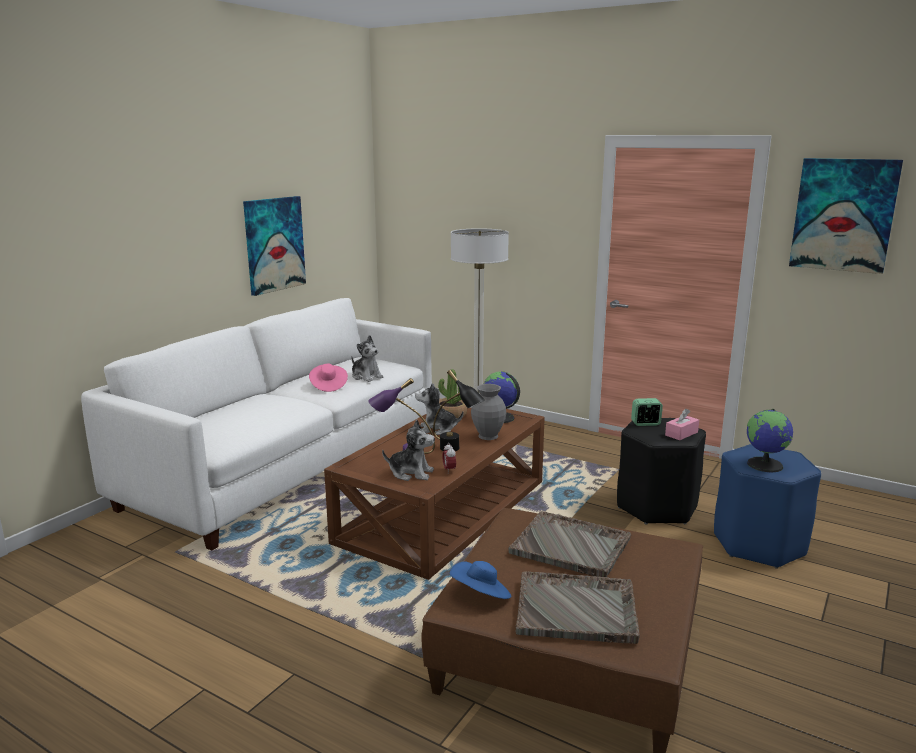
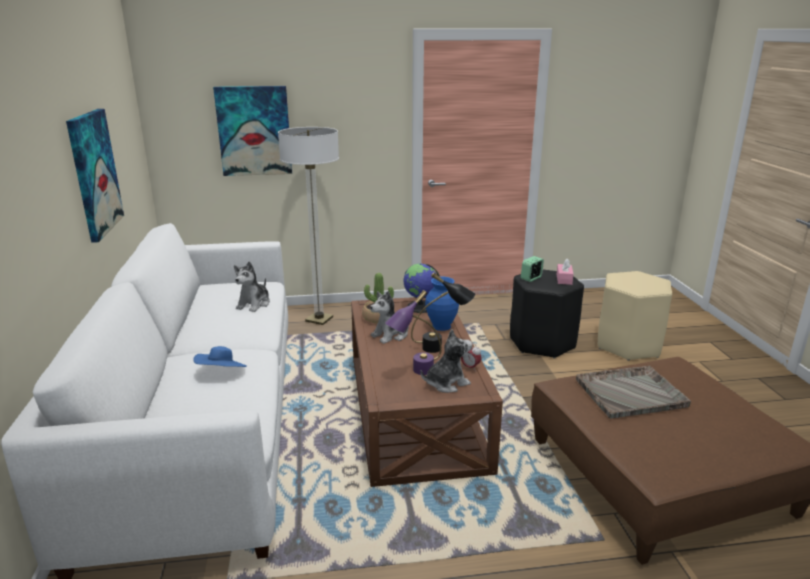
camera: 40 degrees left, 5 degrees up
pink hat [309,364,348,392] -> none
plush toy [351,335,383,382] -> plush toy turned 105 degrees clockwise [234,261,270,312]
blue hat [450,561,511,599] -> blue hat moved to [193,346,247,367]
grey vase [471,384,506,440] -> blue vase [425,277,459,331]
grey tray [516,571,640,644] -> none
blue stool [714,444,821,569] -> beige stool [598,271,672,361]
globe [747,409,793,472] -> none
picture [789,158,903,274] -> picture moved to [213,86,292,176]

